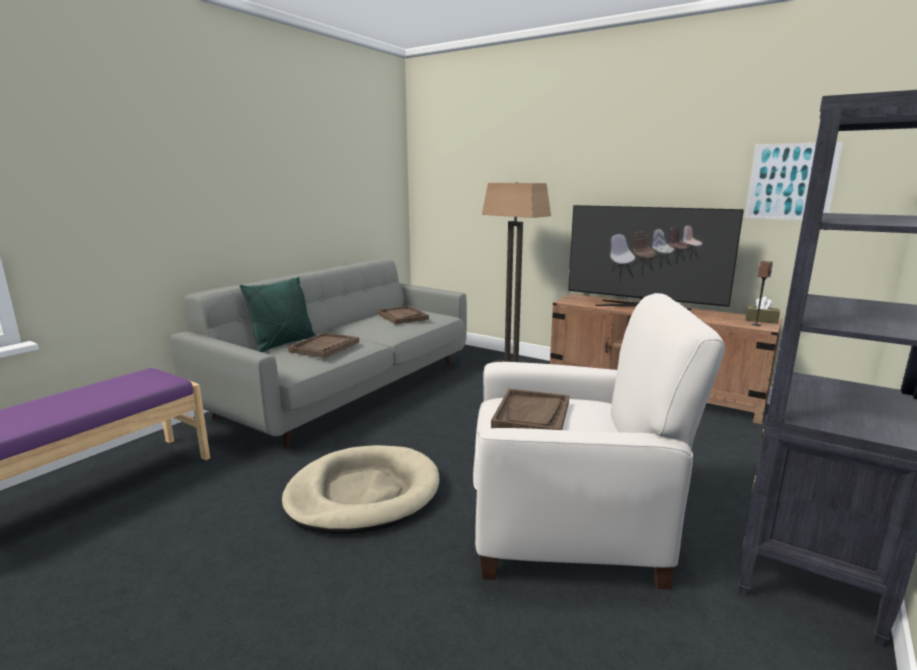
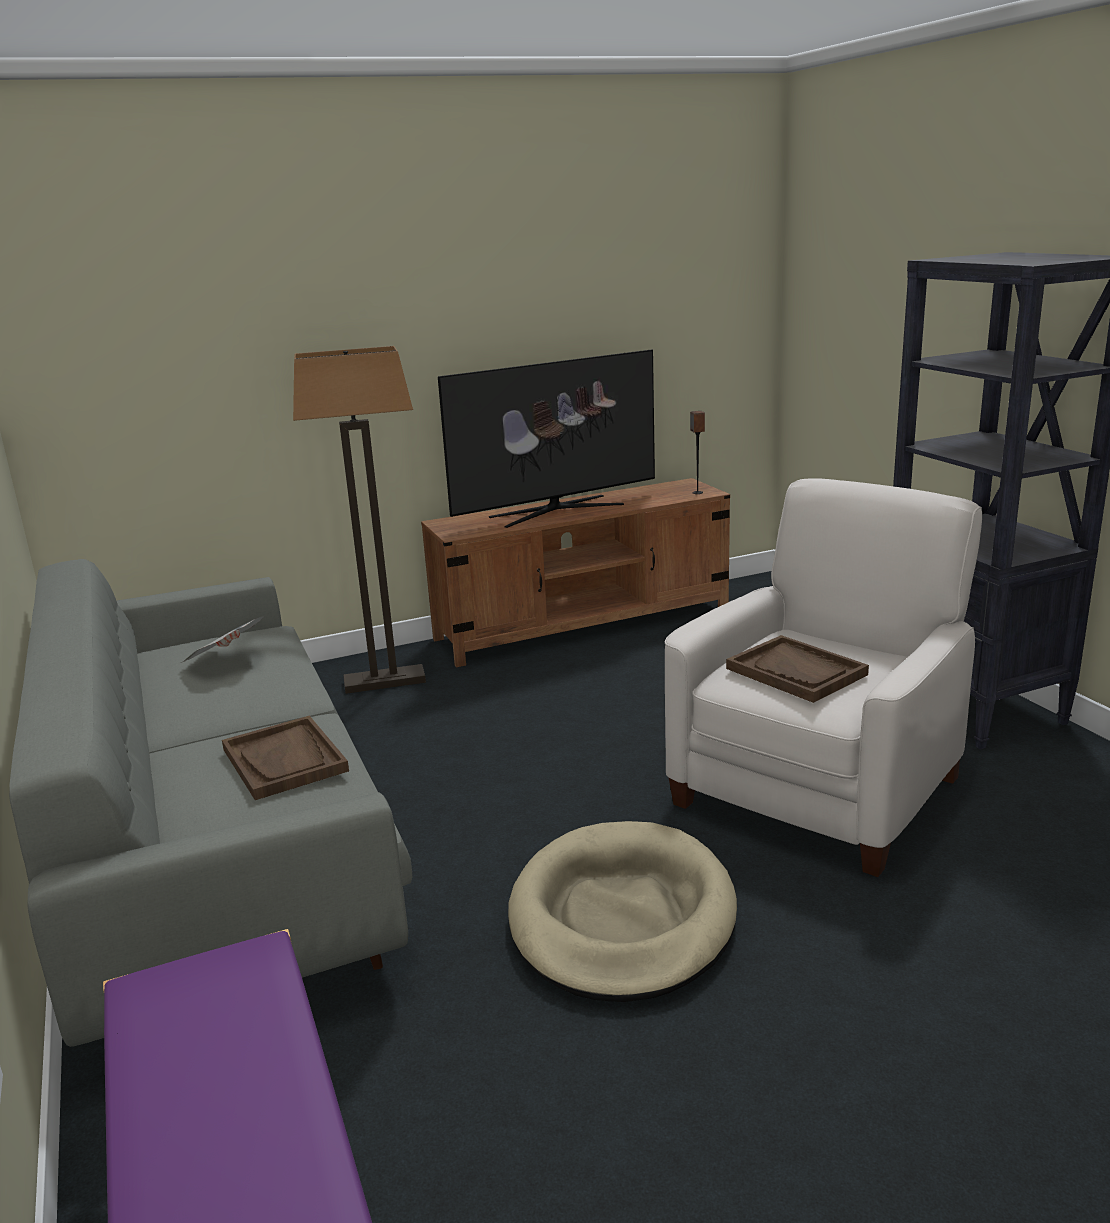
camera: 55 degrees left, 5 degrees up
green pillow [240,277,316,352] -> none
brown tray [377,306,429,325] -> newspaper [181,616,264,663]
picture [745,142,843,220] -> none
brown tissue box [746,297,780,324] -> none

